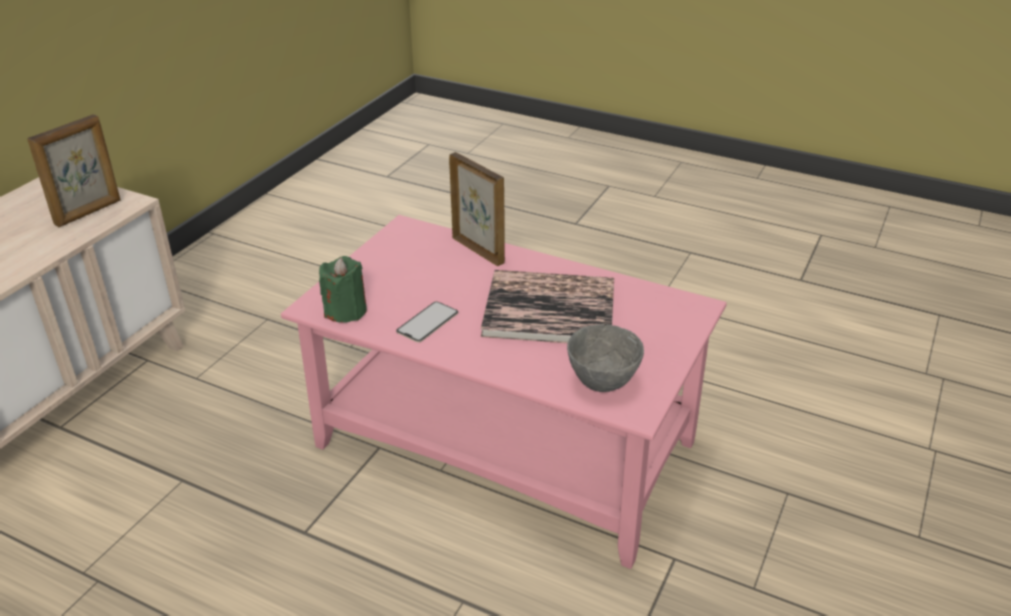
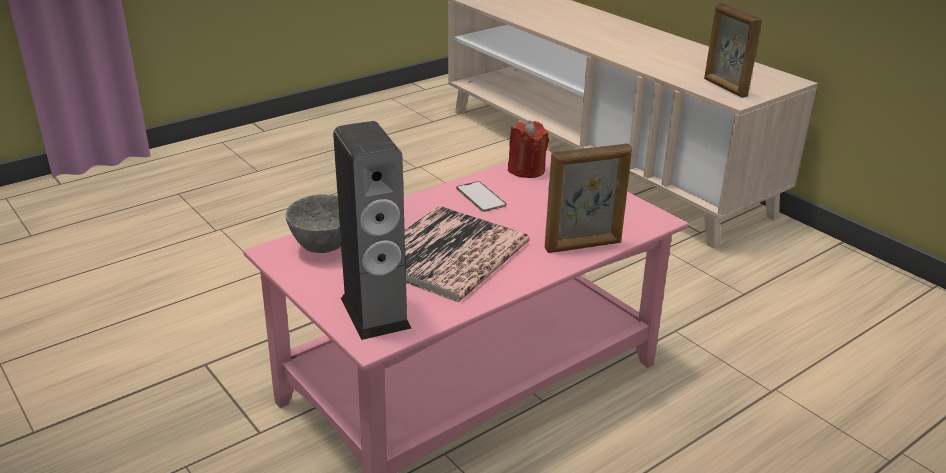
camera: 115 degrees right, 5 degrees down
green candle [319,256,367,323] -> red candle [508,121,549,178]
none -> speaker [333,121,412,340]

